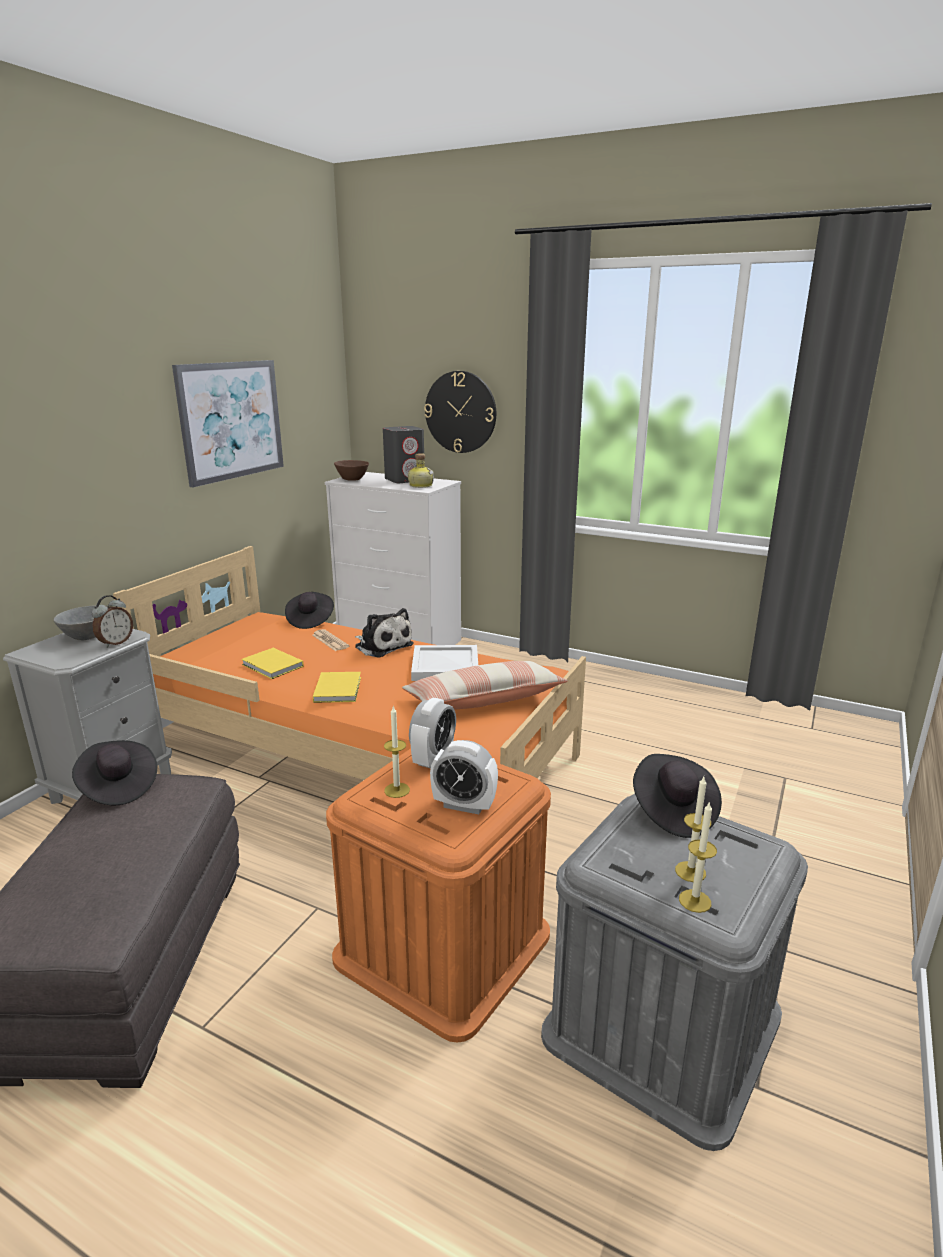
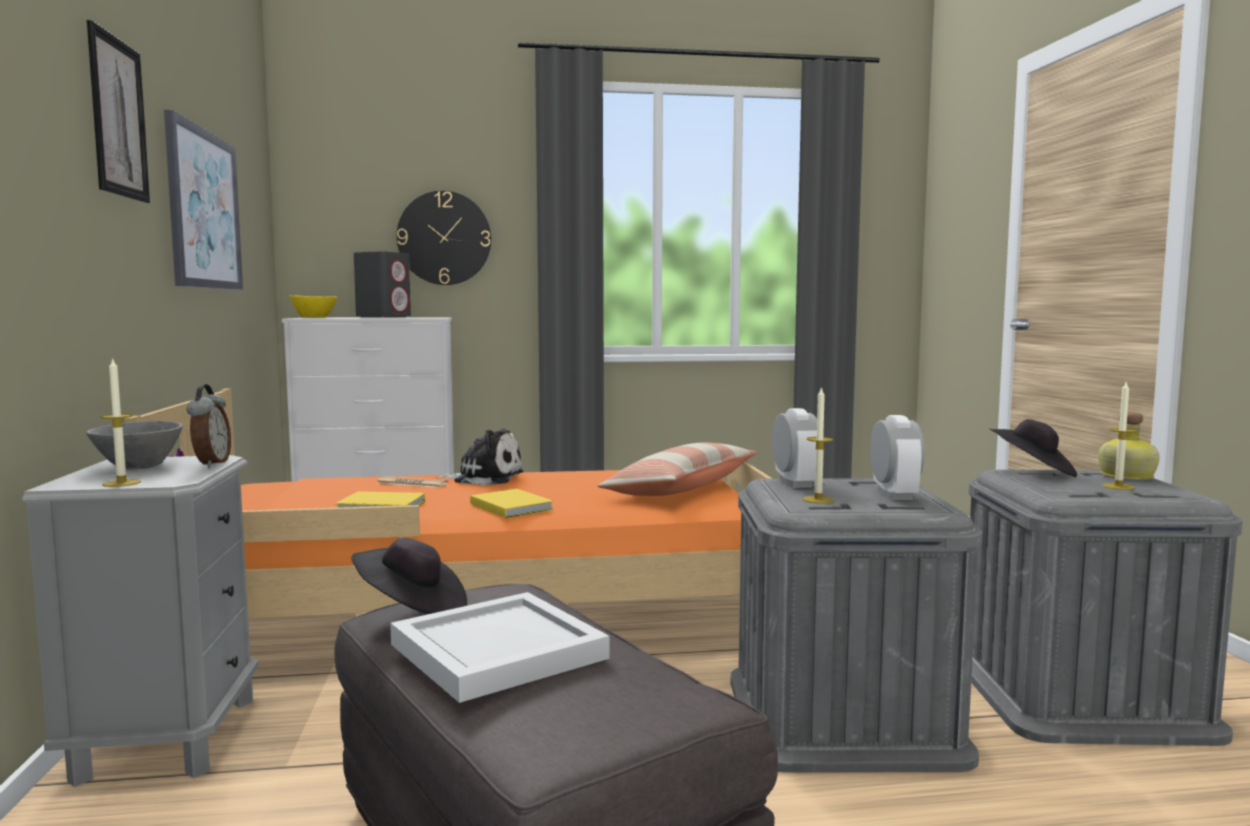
camera: 35 degrees left, 15 degrees down
black hat [285,592,334,629] -> none
orange storage box [326,748,551,1043] -> grey storage box [731,479,983,773]
brown bowl [334,460,369,481] -> yellow bowl [289,295,337,318]
bottle [408,453,434,488] -> bottle moved to [1098,412,1160,480]
white tray [411,645,478,681] -> white tray moved to [390,592,609,703]
alarm clock [430,740,498,814] -> alarm clock turned 75 degrees counterclockwise [870,415,925,500]
candle [679,801,717,913] -> candle moved to [100,357,141,487]
none -> picture [87,20,150,203]

